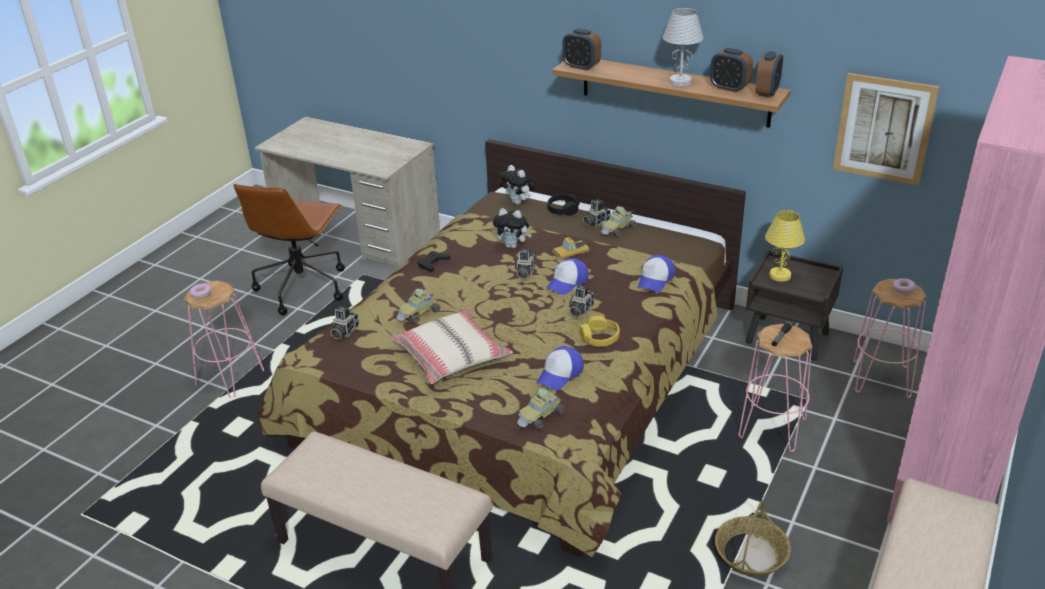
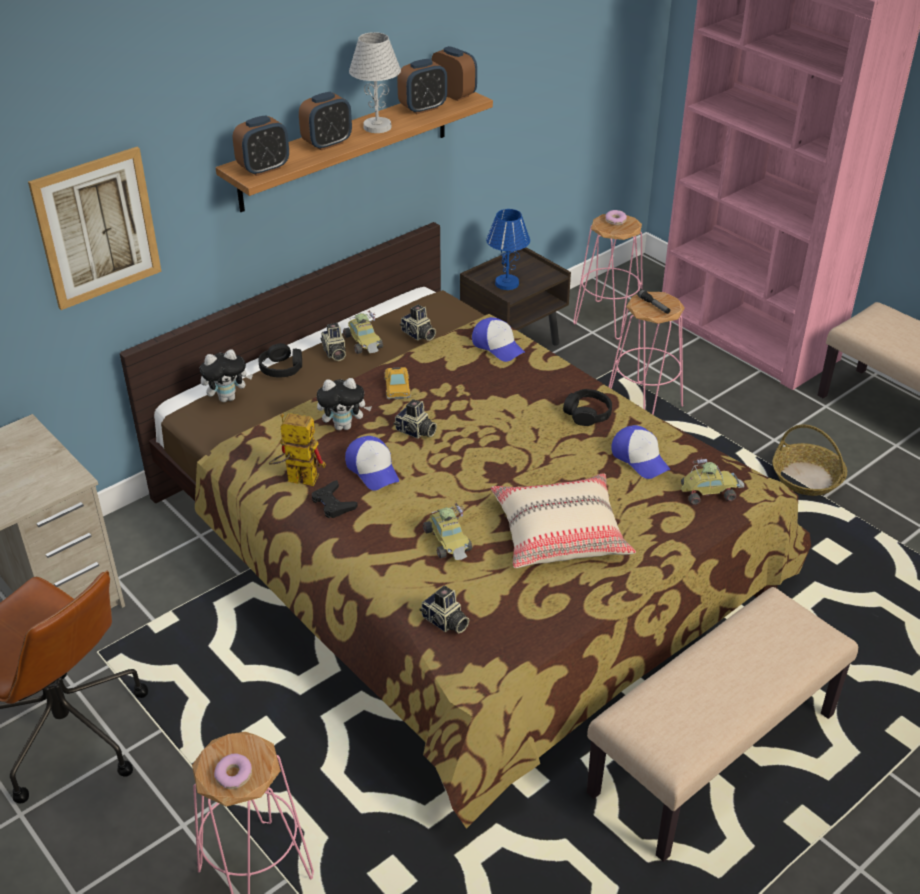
camera: 70 degrees left, 5 degrees up
plush toy [493,208,532,248] -> plush toy turned 45 degrees clockwise [317,378,372,430]
toy car [517,387,565,430] -> toy car turned 75 degrees counterclockwise [681,458,744,505]
cap [546,258,589,295] -> cap moved to [345,436,399,491]
camera [569,284,594,317] -> camera moved to [400,305,436,341]
yellow headphones [579,316,620,347] -> black headphones [563,389,612,426]
yellow table lamp [765,210,805,282] -> blue table lamp [486,209,530,290]
picture [833,73,940,185] -> picture moved to [28,147,162,310]
none -> toy robot [269,413,326,486]
none -> alarm clock [299,92,352,151]

